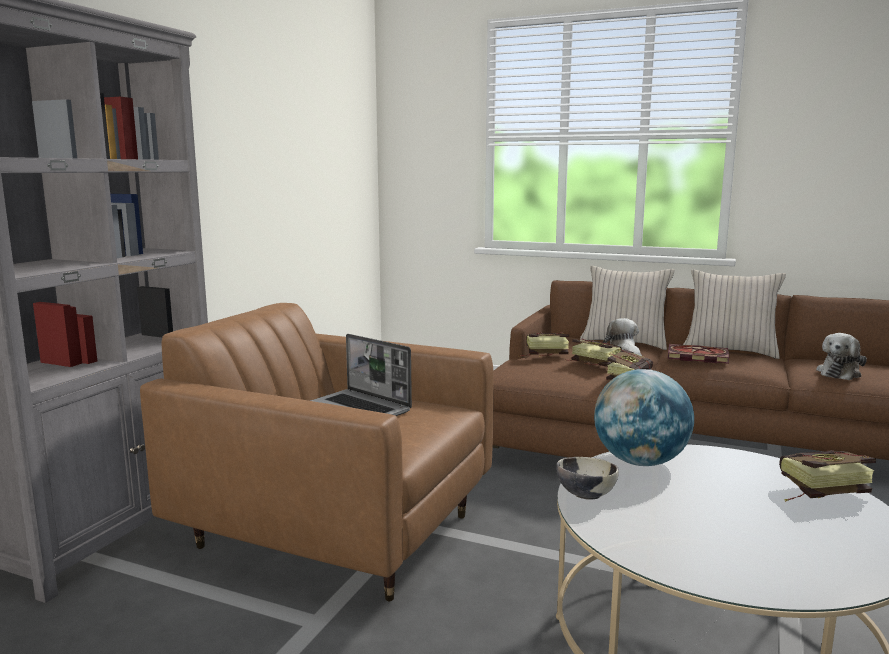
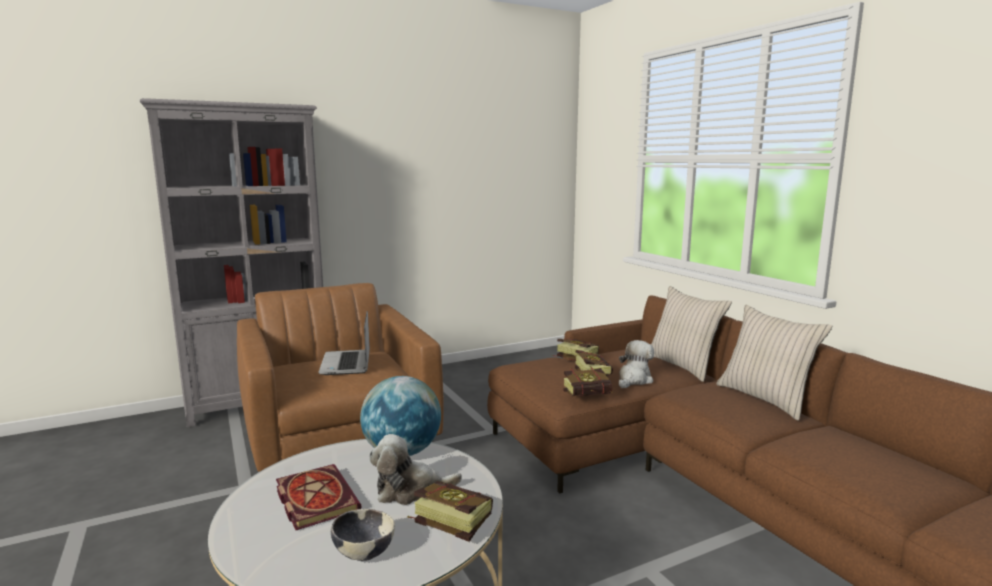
camera: 40 degrees right, 0 degrees up
bowl [556,457,619,500] -> bowl moved to [331,509,395,561]
book [668,344,730,364] -> book moved to [276,464,361,530]
plush toy [816,333,867,380] -> plush toy moved to [369,434,462,505]

